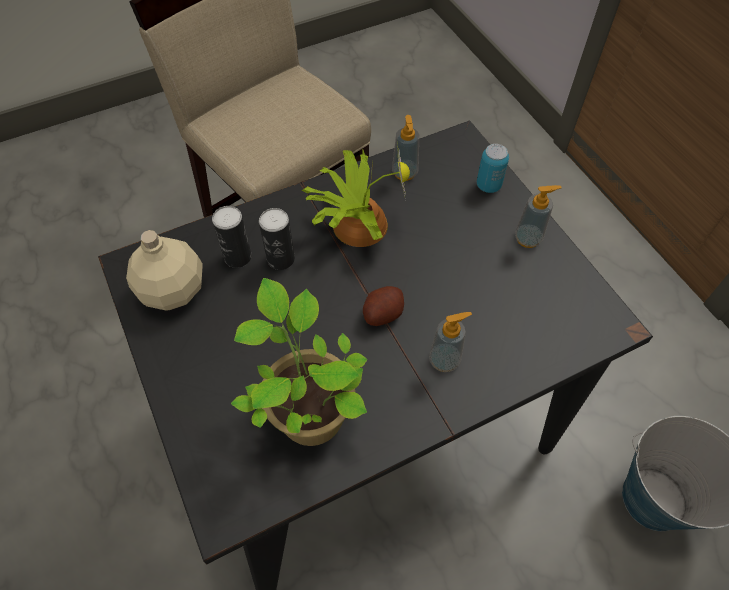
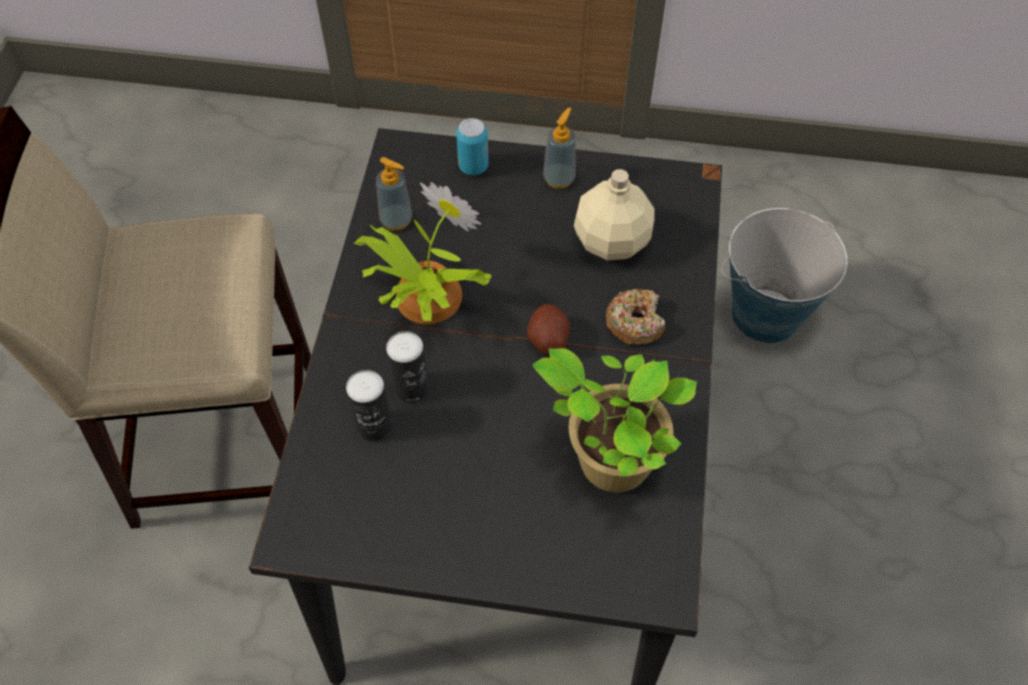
camera: 55 degrees left, 0 degrees up
beige bottle [126,230,203,311] -> beige bottle moved to [574,169,655,261]
soap dispenser [429,312,472,372] -> donut [606,289,665,345]

